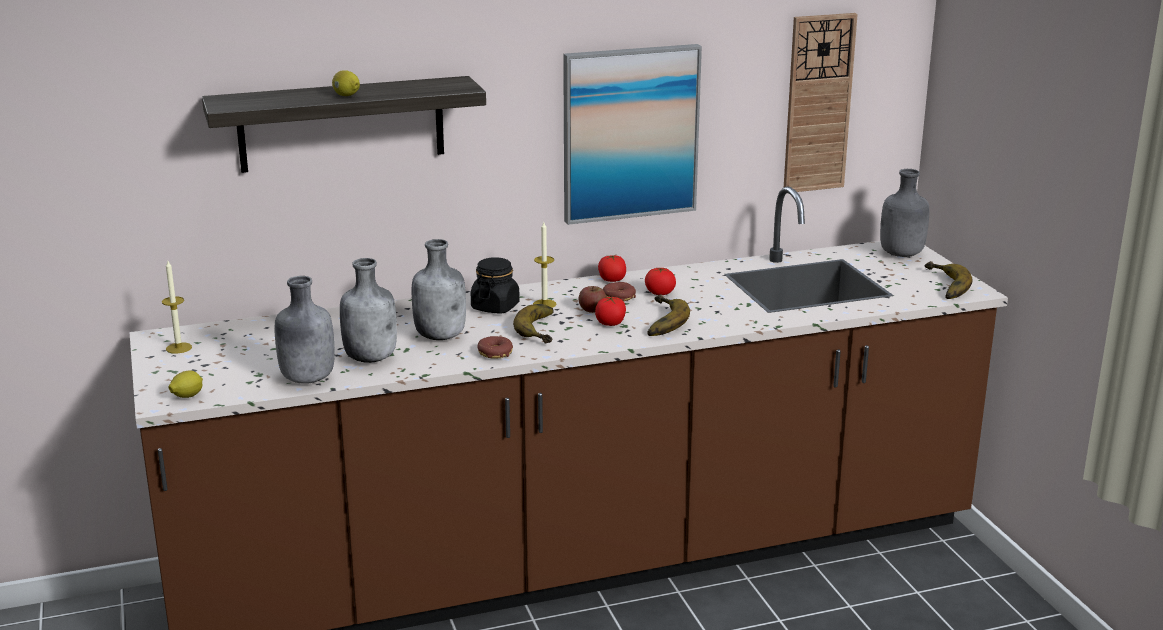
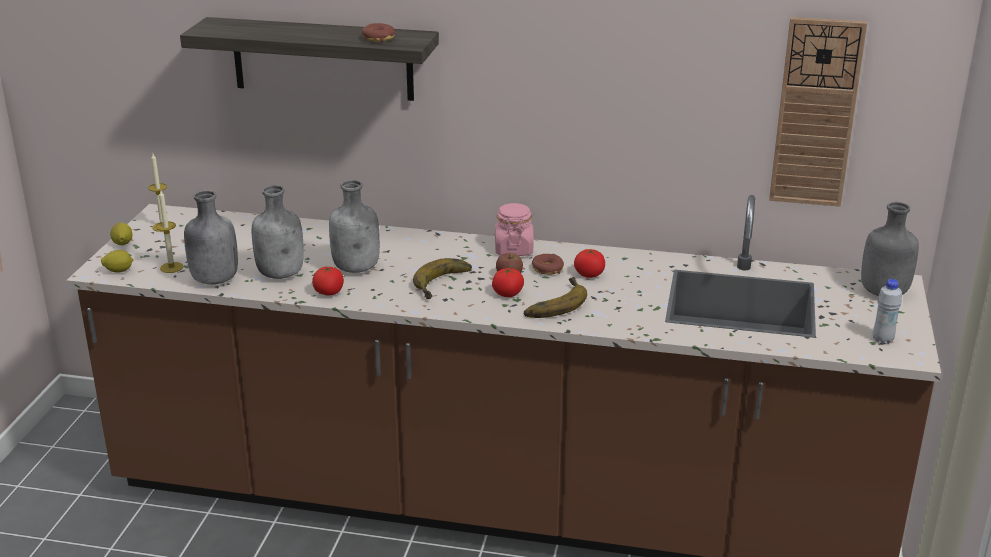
camera: 30 degrees right, 5 degrees up
lemon [332,70,360,96] -> lemon moved to [110,223,132,245]
black jar [471,257,520,314] -> none
donut [477,336,513,359] -> donut moved to [362,23,395,42]
candle [533,222,556,308] -> candle moved to [156,190,183,273]
picture [563,44,702,225] -> none
tomato [598,255,626,282] -> tomato moved to [312,266,344,295]
banana [925,261,972,299] -> white bottle [873,279,902,344]
none -> pink jar [495,203,533,256]

